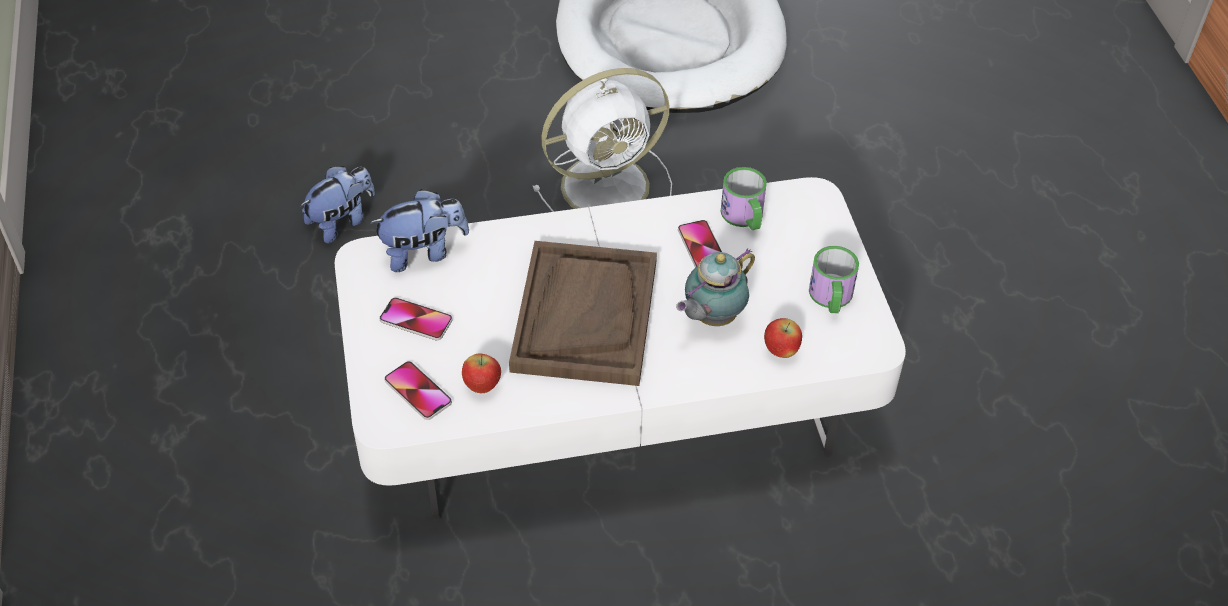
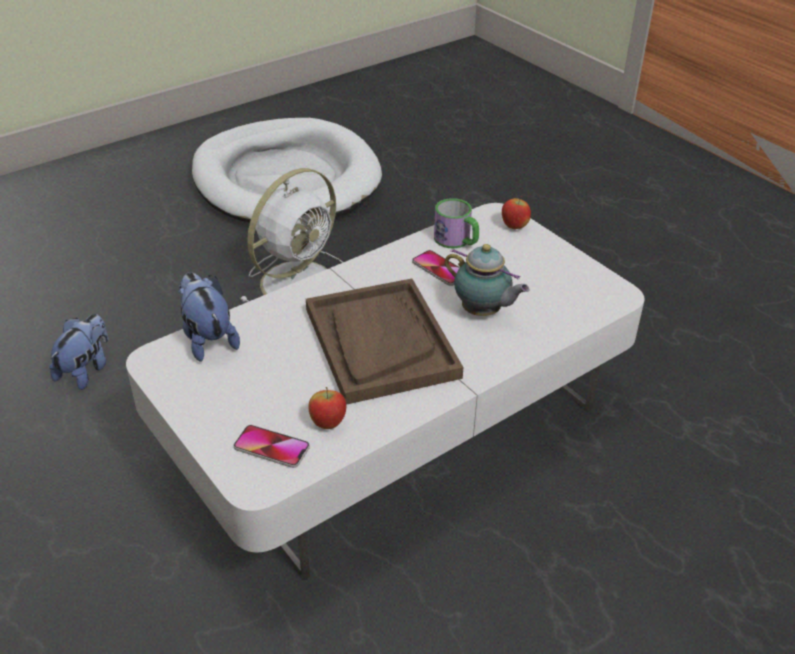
camera: 25 degrees left, 10 degrees down
plush toy [370,189,469,272] -> plush toy turned 75 degrees counterclockwise [178,272,240,362]
phone [379,297,452,341] -> none
teapot [676,248,755,326] -> teapot turned 75 degrees counterclockwise [445,244,529,316]
apple [764,318,802,358] -> apple moved to [502,196,531,229]
mug [809,246,859,313] -> none

